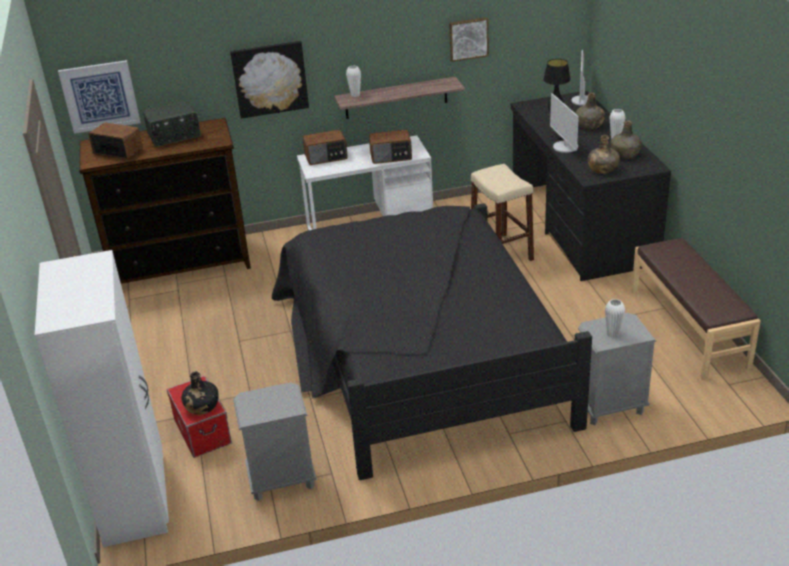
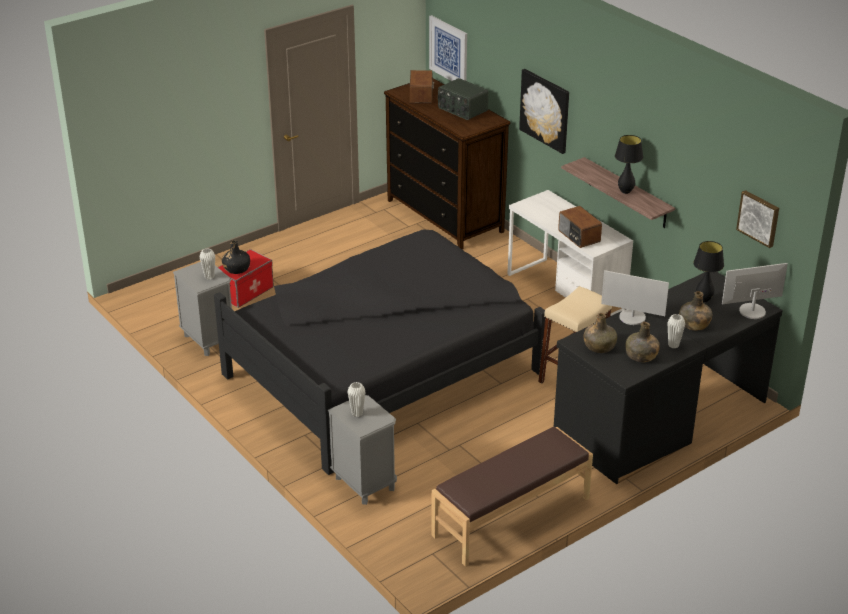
camera: 65 degrees right, 0 degrees up
white wardrobe [35,250,169,547] -> none
radio [303,130,348,165] -> none
white vase [346,65,361,97] -> white vase moved to [200,248,215,280]
picture [449,17,489,62] -> picture moved to [736,190,779,248]
monitor [550,93,579,153] -> monitor turned 120 degrees counterclockwise [601,270,669,325]
none -> black table lamp [615,135,643,194]

